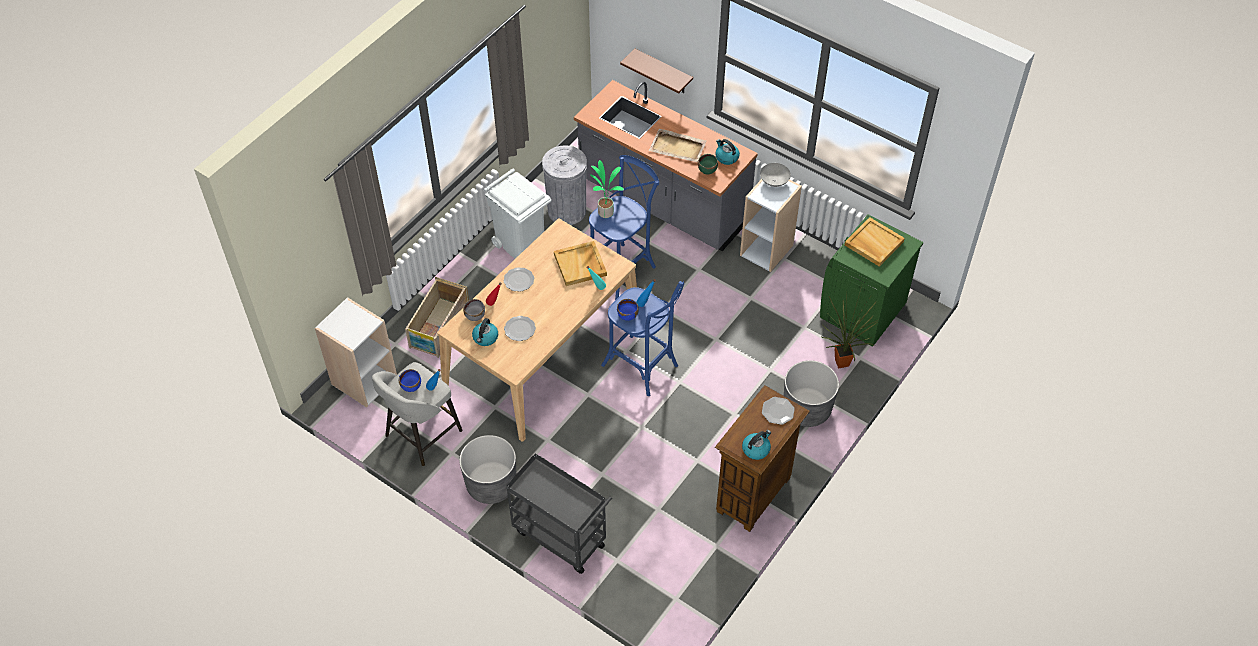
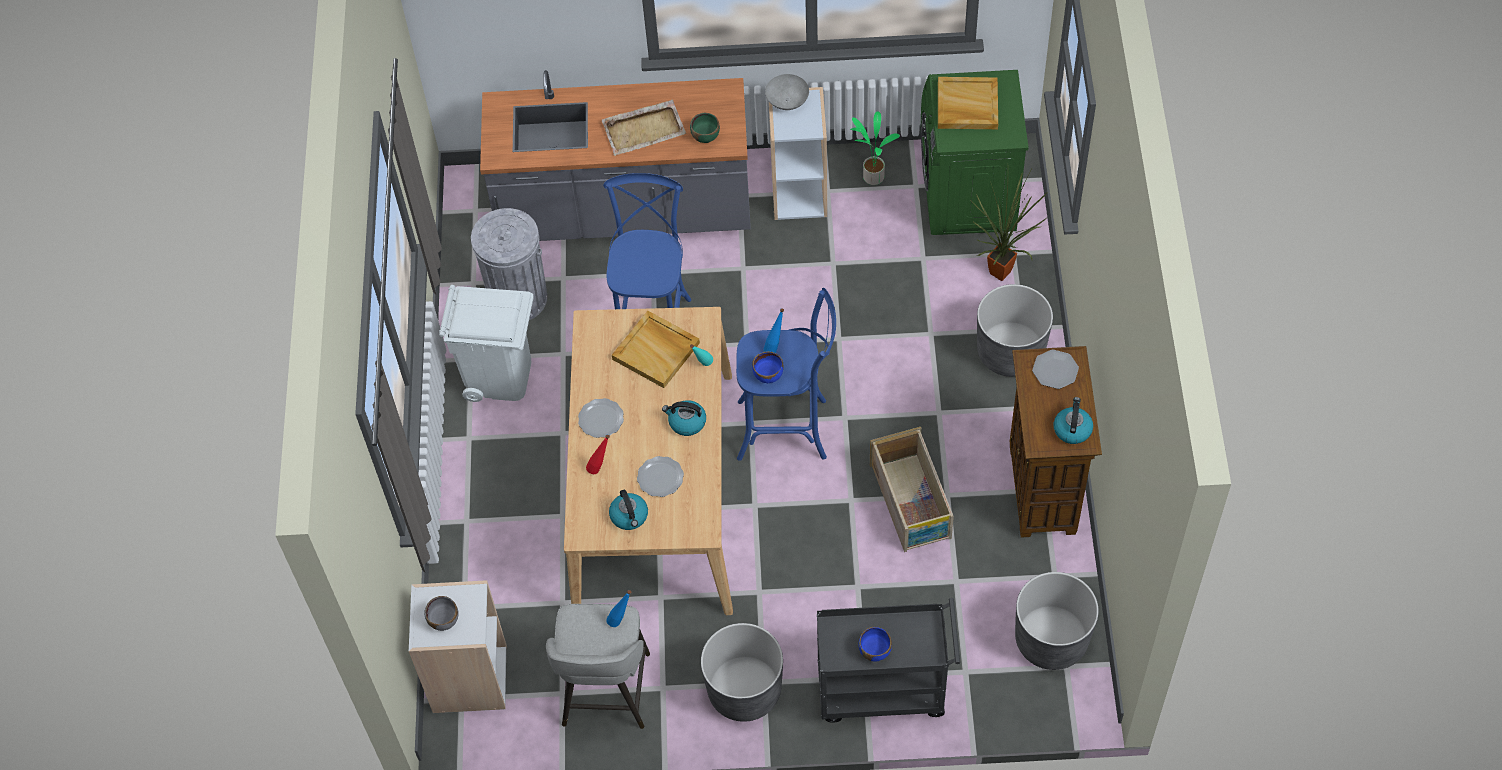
camera: 35 degrees left, 5 degrees up
blue bowl [399,369,421,392] -> blue bowl moved to [858,627,892,662]
crate [405,277,469,358] -> crate moved to [870,427,954,552]
grey bowl [463,299,485,321] -> grey bowl moved to [425,596,459,631]
potted plant [590,160,624,218] -> potted plant moved to [850,111,900,185]
brown shelf [620,49,693,93] -> none
kettle [715,139,740,165] -> kettle moved to [662,400,706,436]
none -> grey planter [1015,572,1099,670]

